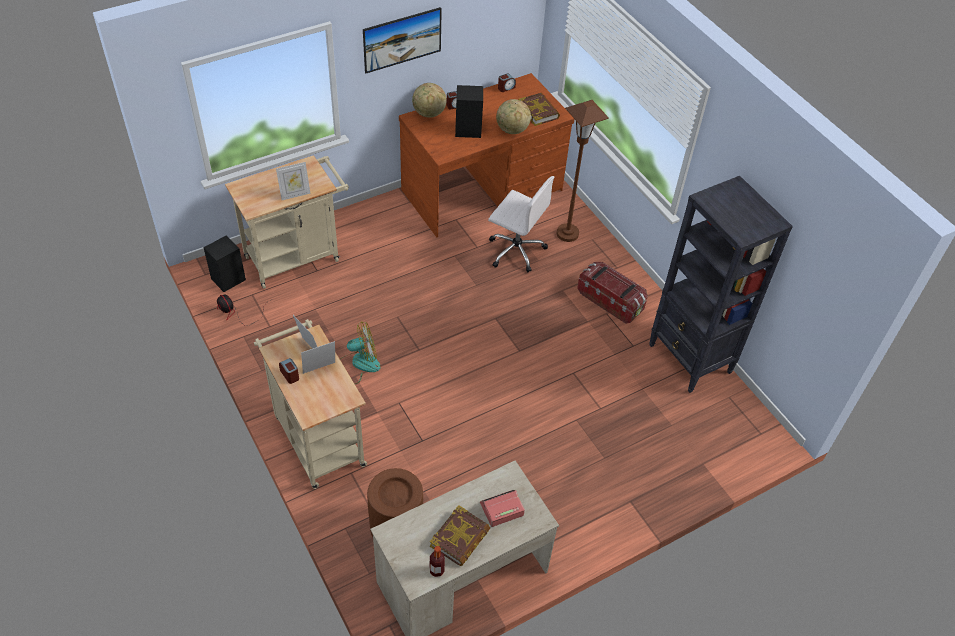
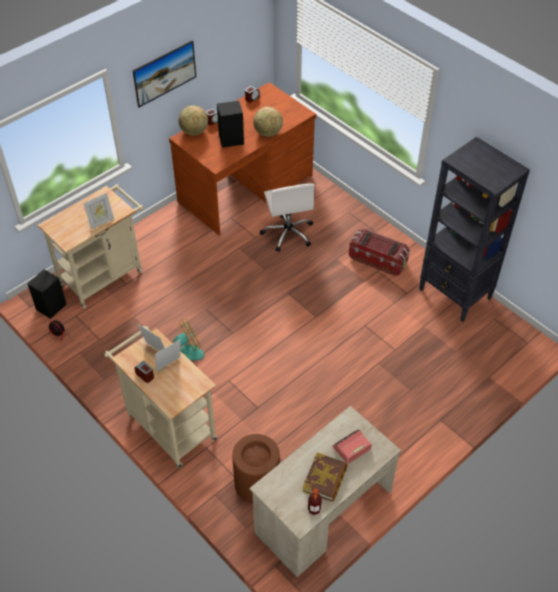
camera: 10 degrees left, 0 degrees up
white office chair [488,176,554,272] -> white office chair turned 60 degrees clockwise [260,183,315,252]
book [518,93,560,126] -> none
brown floor lamp [557,100,609,242] -> none

